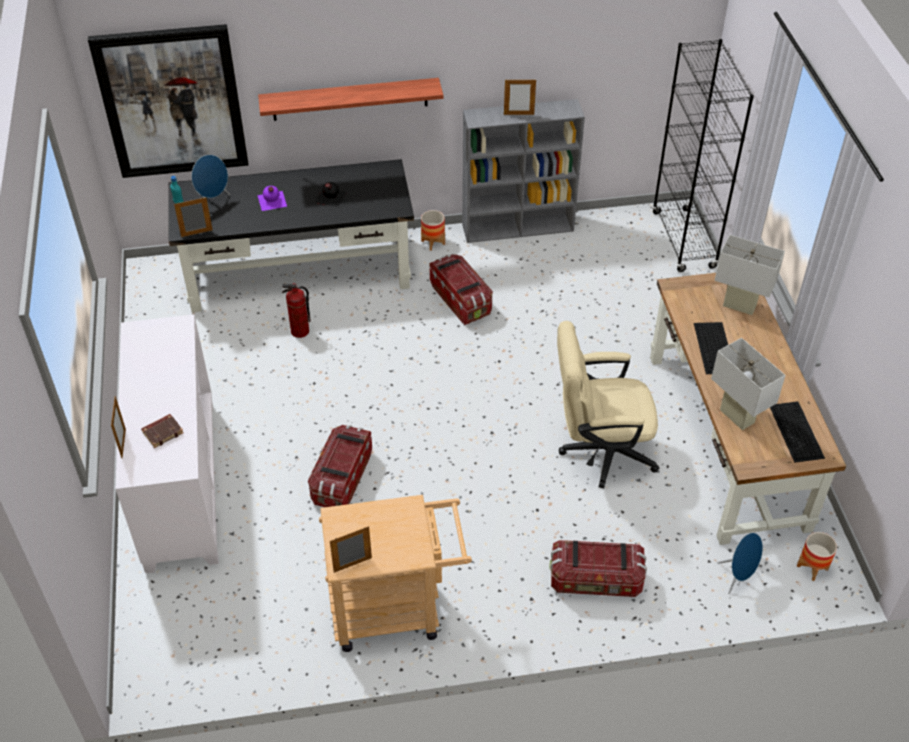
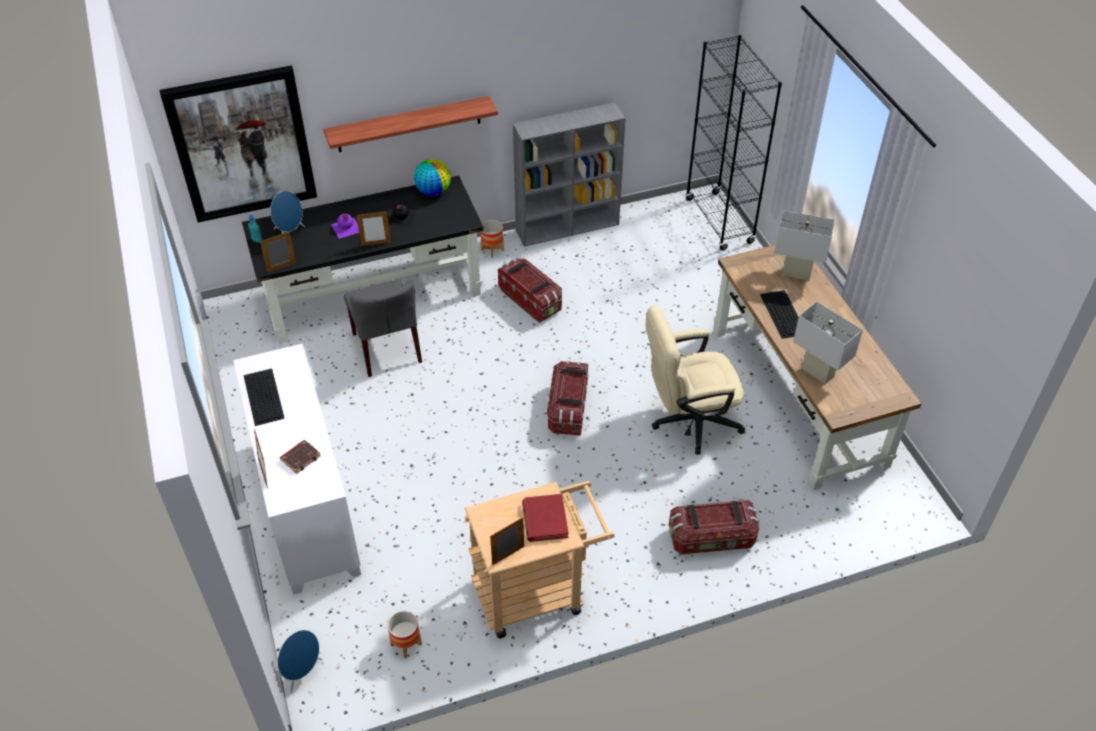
camera: 10 degrees left, 0 degrees up
fire extinguisher [282,283,311,338] -> grey chair [344,280,422,377]
storage box [308,425,372,507] -> storage box moved to [547,361,589,436]
picture frame [504,79,536,115] -> picture frame moved to [356,211,391,246]
blue speaker [718,533,763,594] -> blue speaker moved to [277,630,322,693]
keyboard [770,401,825,463] -> keyboard moved to [243,369,285,426]
planter [797,532,837,581] -> planter moved to [388,611,422,659]
none -> globe [414,159,451,196]
none -> red book [522,494,568,542]

